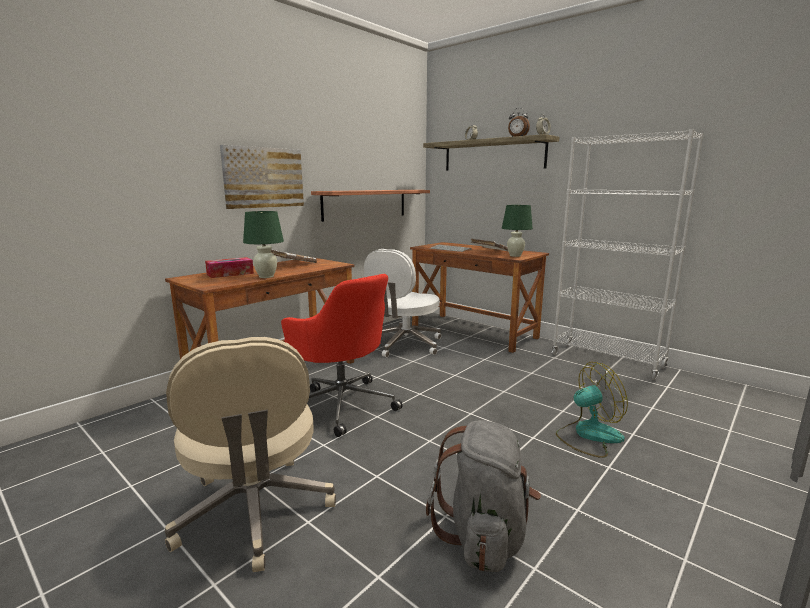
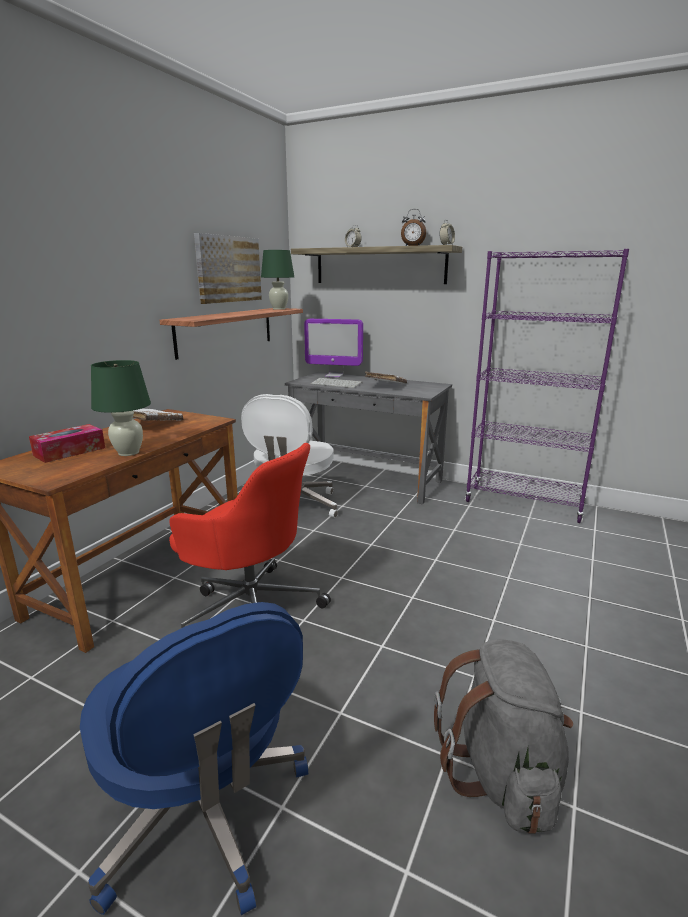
camera: 15 degrees left, 5 degrees up
beige office chair [165,337,336,572] -> blue office chair [80,602,308,915]
picture [220,145,304,209] -> picture moved to [194,233,262,304]
brown desk [410,242,549,353] -> grey desk [285,372,452,504]
green table lamp [502,205,533,257] -> green table lamp moved to [261,250,295,310]
white bookcase [552,129,704,380] -> purple bookcase [465,249,629,523]
fan [556,362,628,458] -> none
none -> monitor [304,319,363,378]

